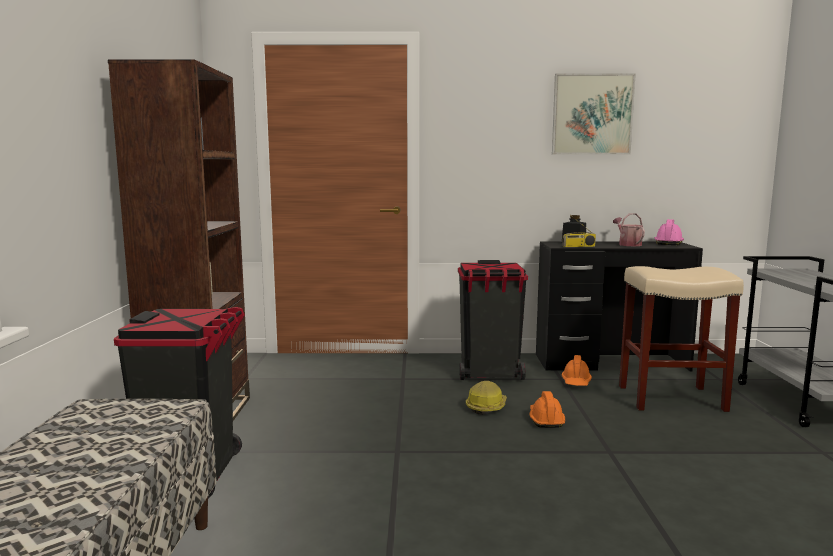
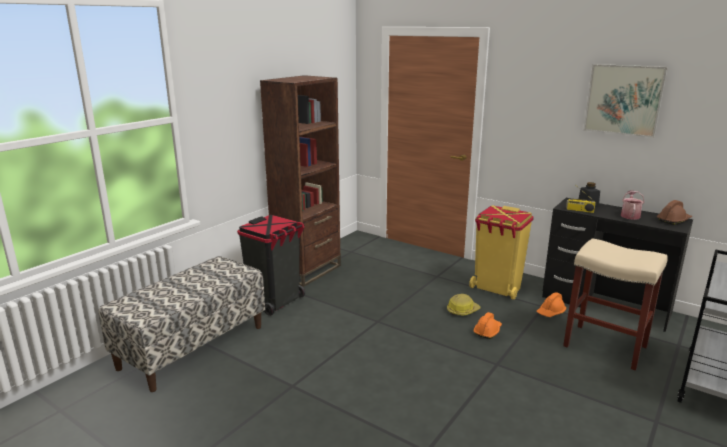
camera: 35 degrees right, 10 degrees up
black trash can [458,260,528,380] -> yellow trash can [469,206,534,300]
pink hard hat [654,219,684,245] -> brown hard hat [657,200,692,225]

